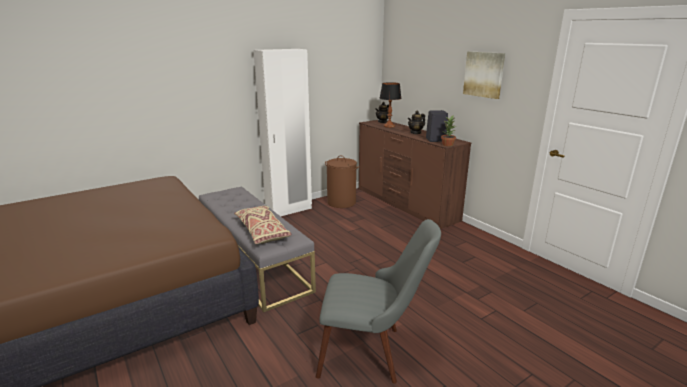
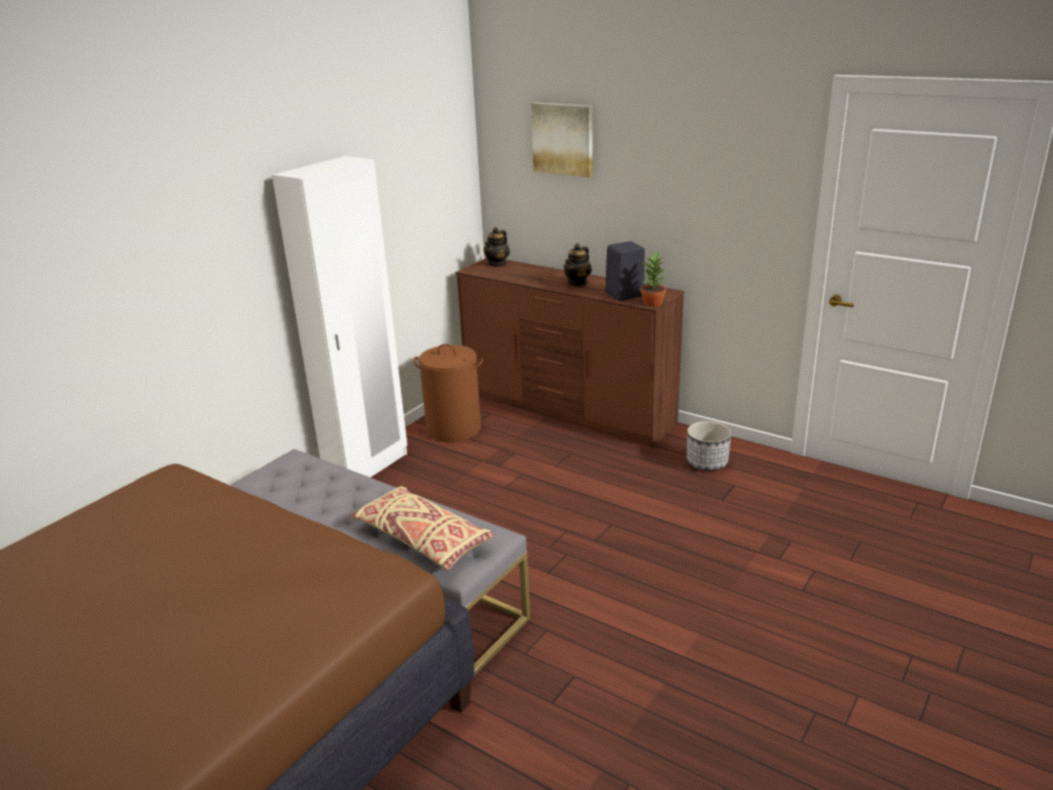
camera: 20 degrees left, 5 degrees up
grey chair [316,219,441,384] -> none
table lamp [380,82,401,128] -> none
picture [463,51,505,99] -> picture moved to [531,103,593,178]
none -> planter [687,421,731,471]

